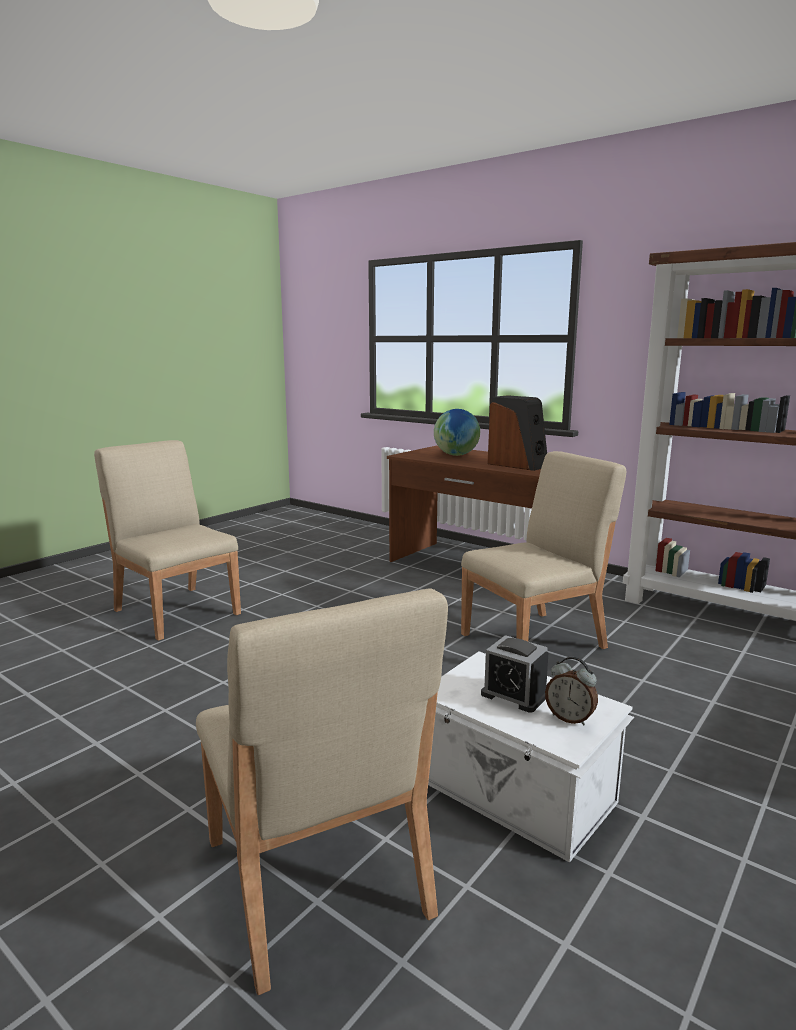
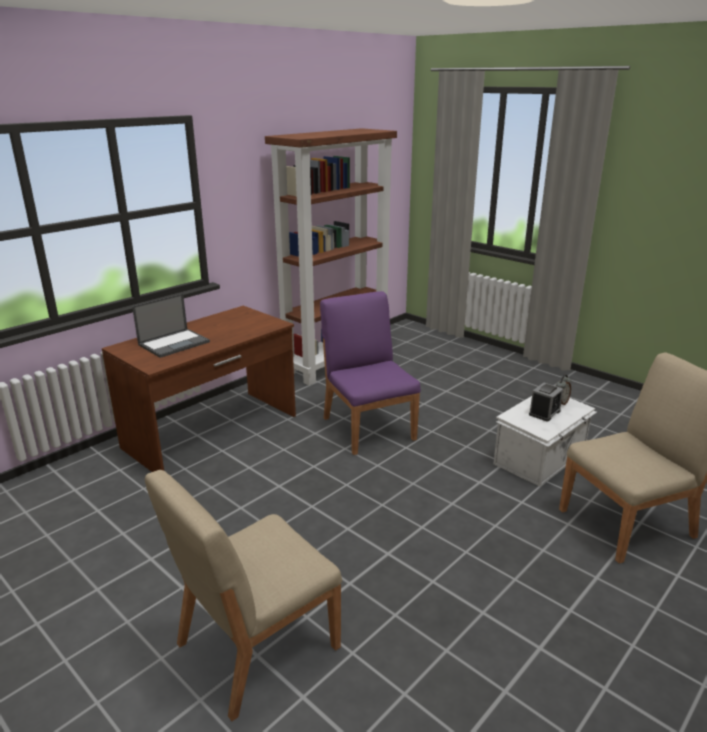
camera: 85 degrees left, 10 degrees up
globe [434,409,480,456] -> laptop [132,294,210,358]
beige chair [461,451,626,649] -> purple chair [320,291,421,455]
speaker [487,395,547,471] -> none

